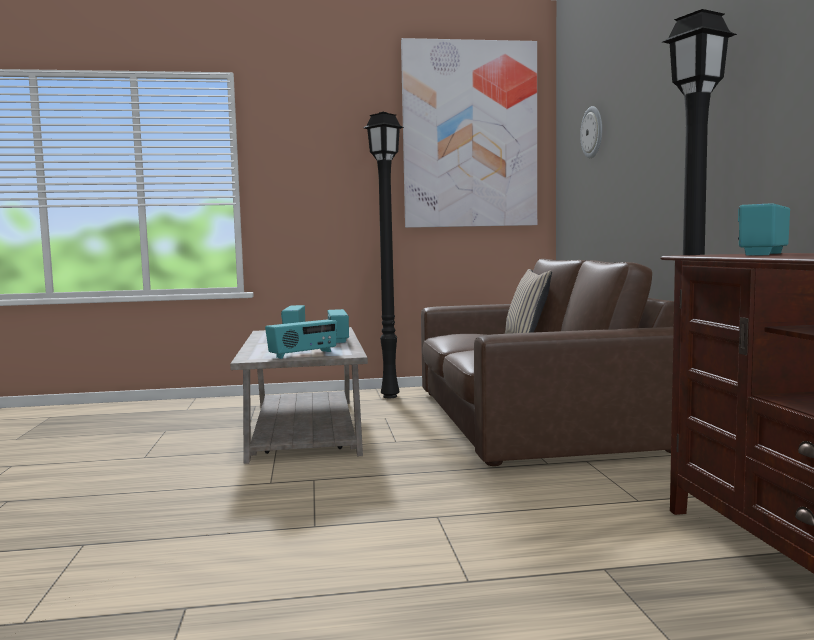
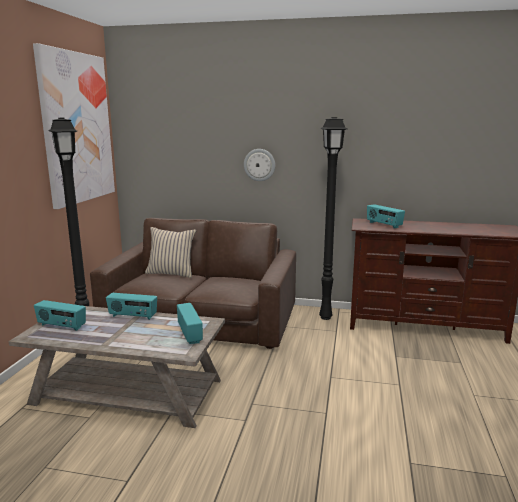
camera: 70 degrees left, 10 degrees up
wall clock [580,106,602,158] -> wall clock moved to [244,149,275,181]

